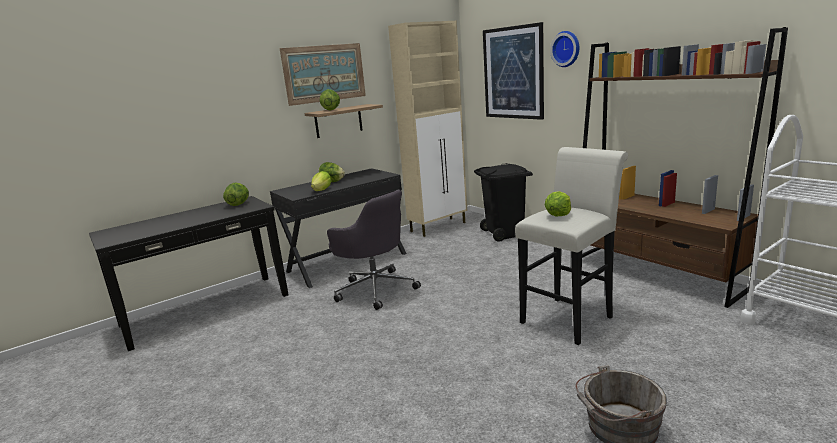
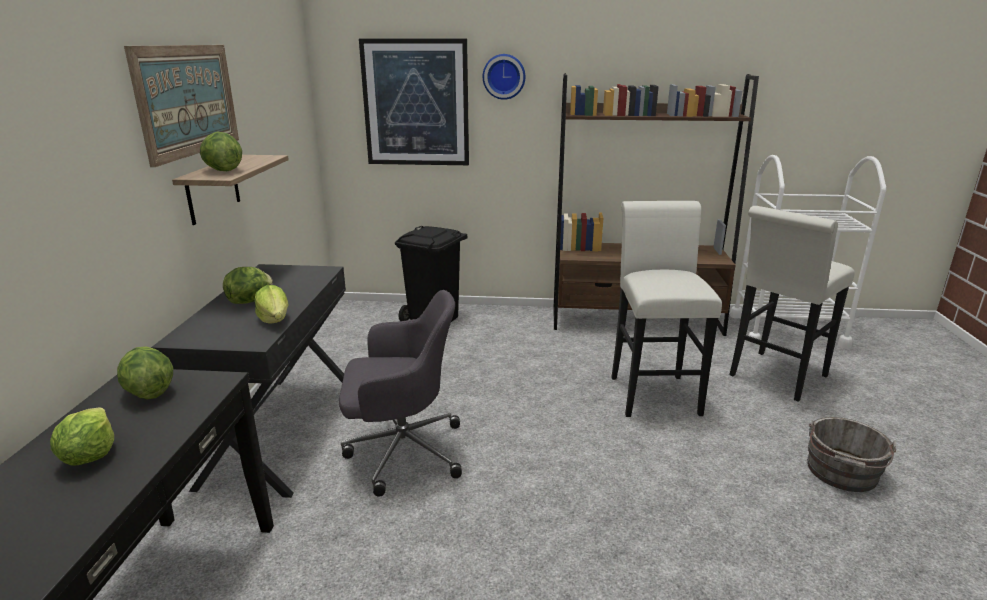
camera: 50 degrees left, 5 degrees up
beige cabinet [388,21,467,237] -> none
lettuce [544,191,571,216] -> lettuce moved to [50,407,114,466]
none -> white stool [729,206,855,402]

